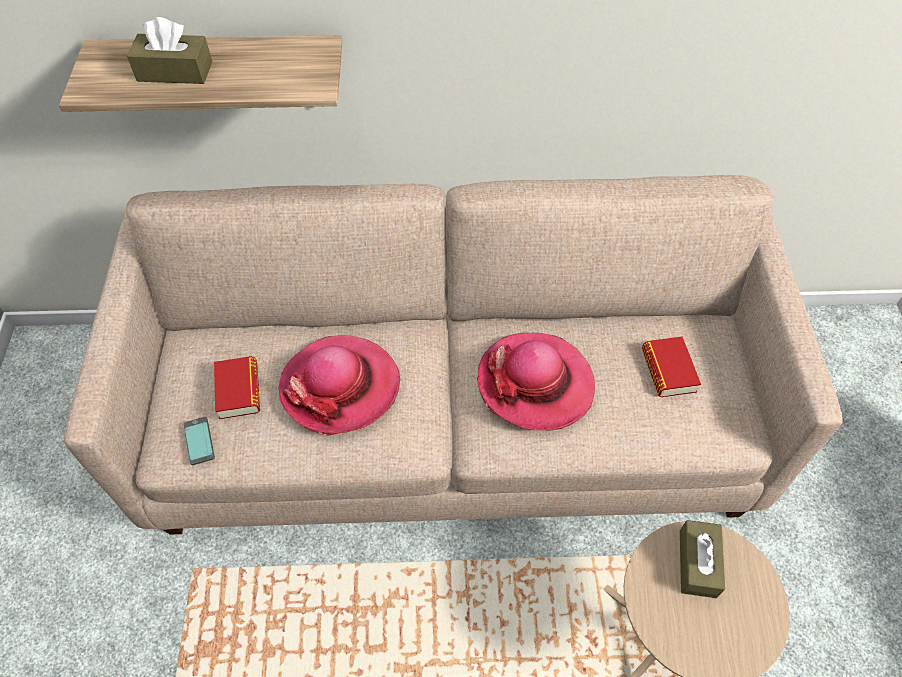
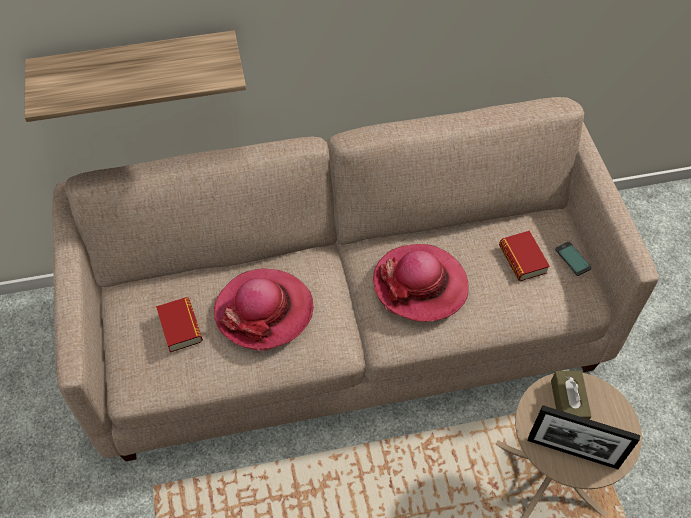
camera: 10 degrees left, 0 degrees up
brown tissue box [127,17,212,84] -> none
phone [184,417,215,465] -> phone moved to [555,242,592,276]
none -> picture frame [527,405,640,469]

